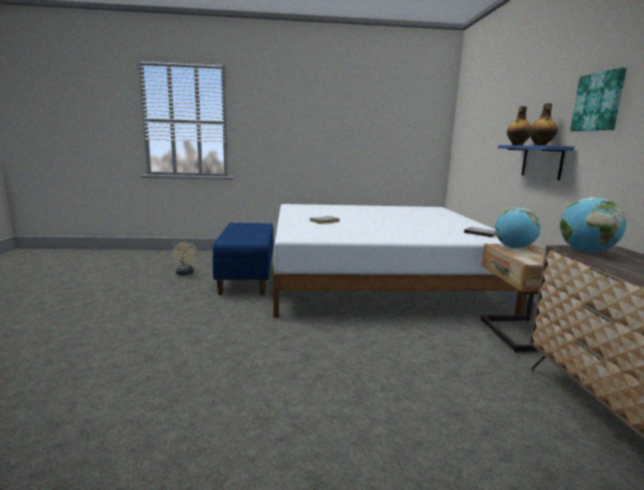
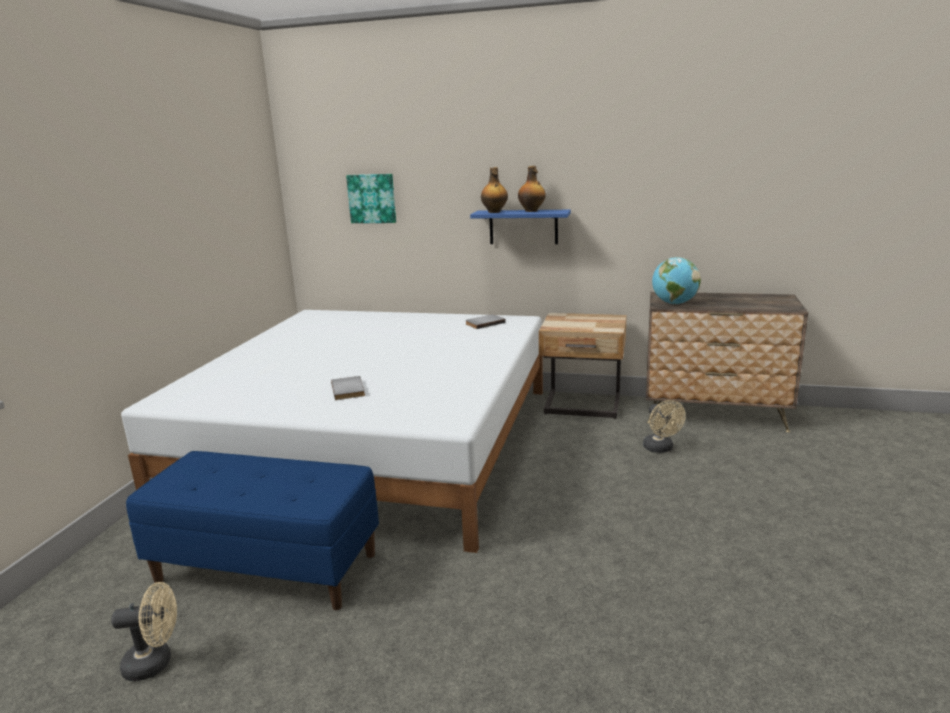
camera: 70 degrees left, 5 degrees up
globe [495,207,540,249] -> none
picture [570,68,627,131] -> picture moved to [346,174,396,223]
none -> beige fan [643,400,686,453]

